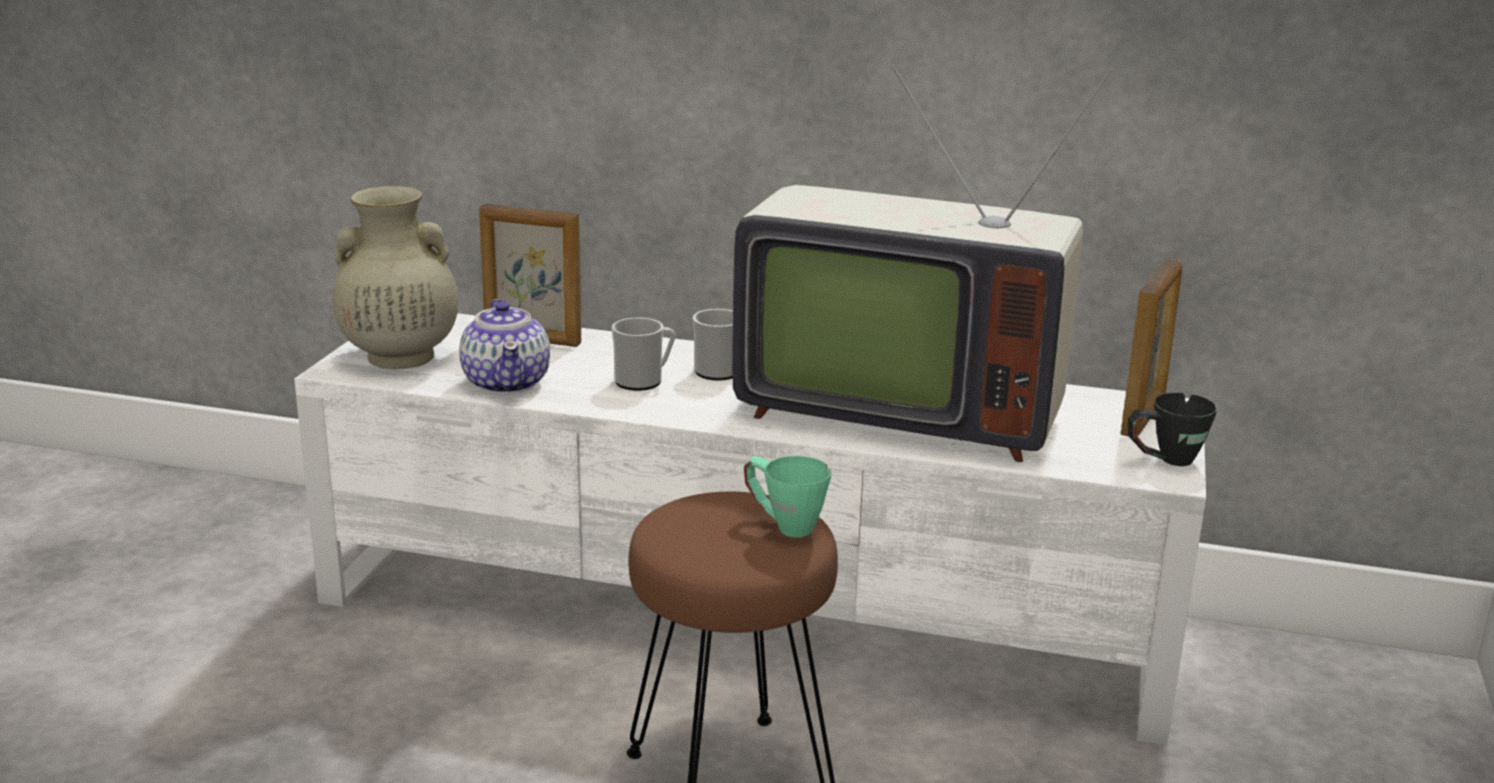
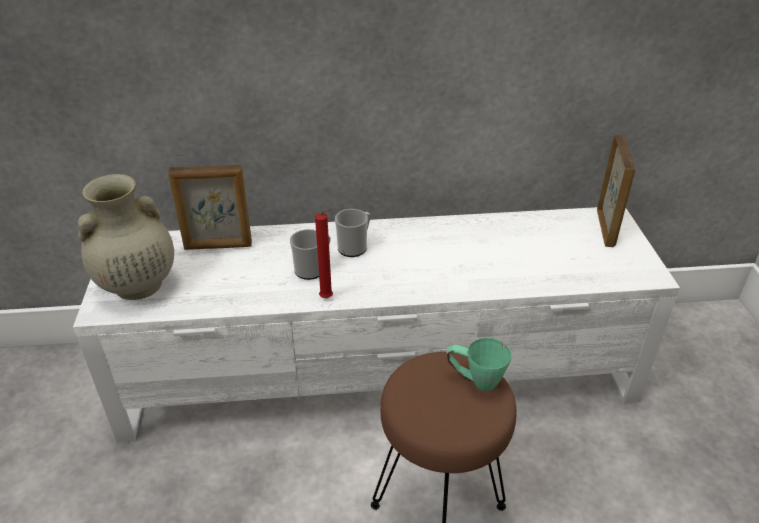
camera: 20 degrees left, 15 degrees up
teapot [459,299,550,394] -> none
television [732,64,1113,462] -> none
black mug [1128,393,1217,466] -> none
none -> red candle [315,208,333,298]

